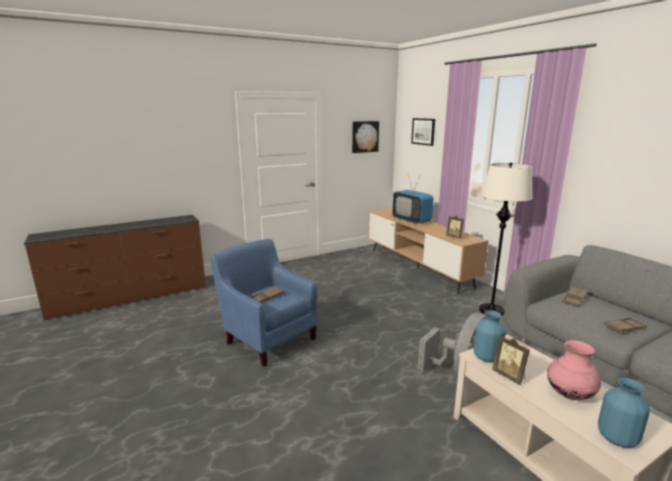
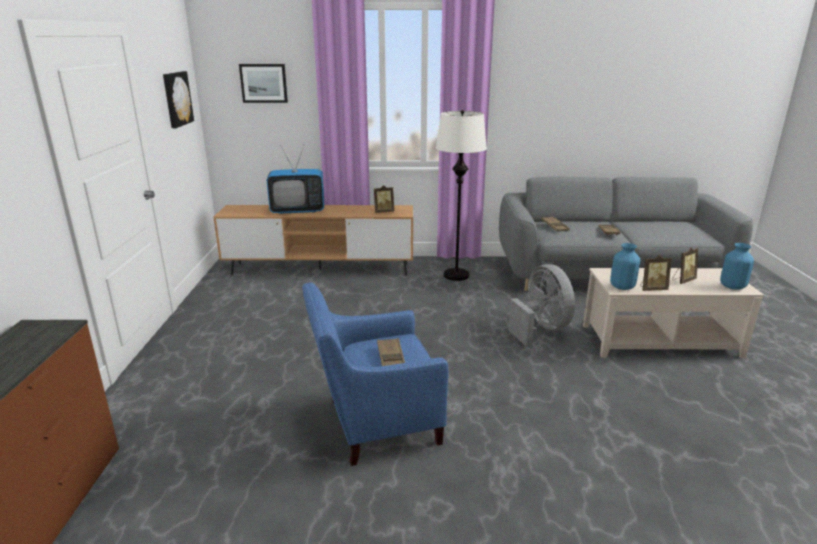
camera: 60 degrees left, 5 degrees up
pink vase [547,340,601,400] -> picture frame [672,248,698,284]

